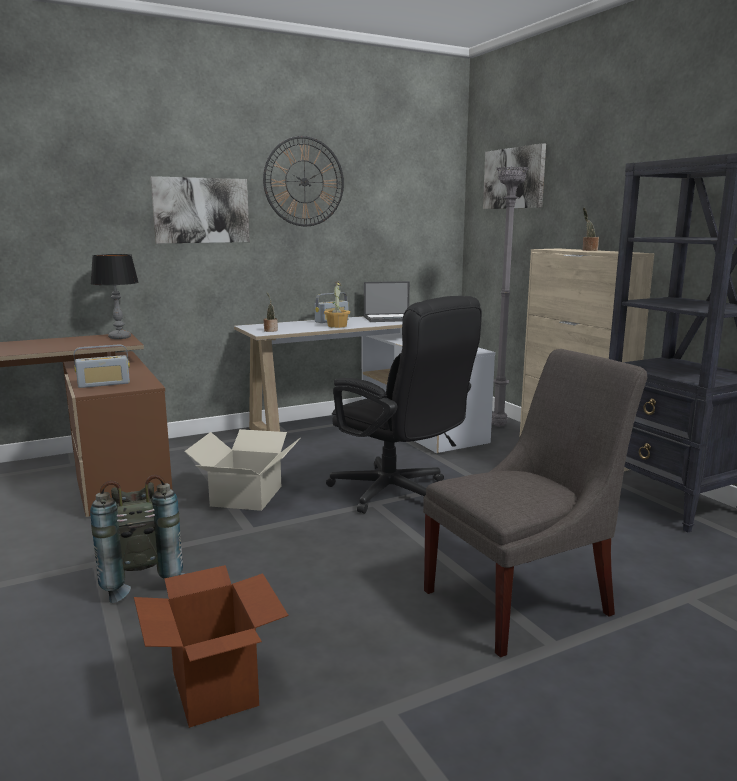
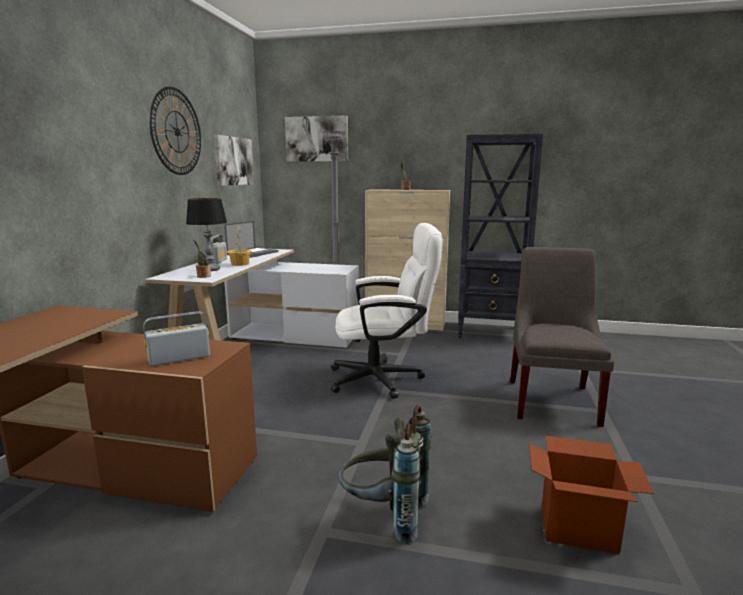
camera: 50 degrees left, 0 degrees up
radio [74,344,130,388] -> radio turned 135 degrees counterclockwise [143,312,210,366]
table lamp [90,254,139,339] -> table lamp moved to [186,198,227,271]
picture [150,176,250,244] -> picture moved to [214,135,254,186]
cardboard box [184,429,301,511] -> none
black office chair [326,296,482,514] -> white office chair [331,223,443,399]

